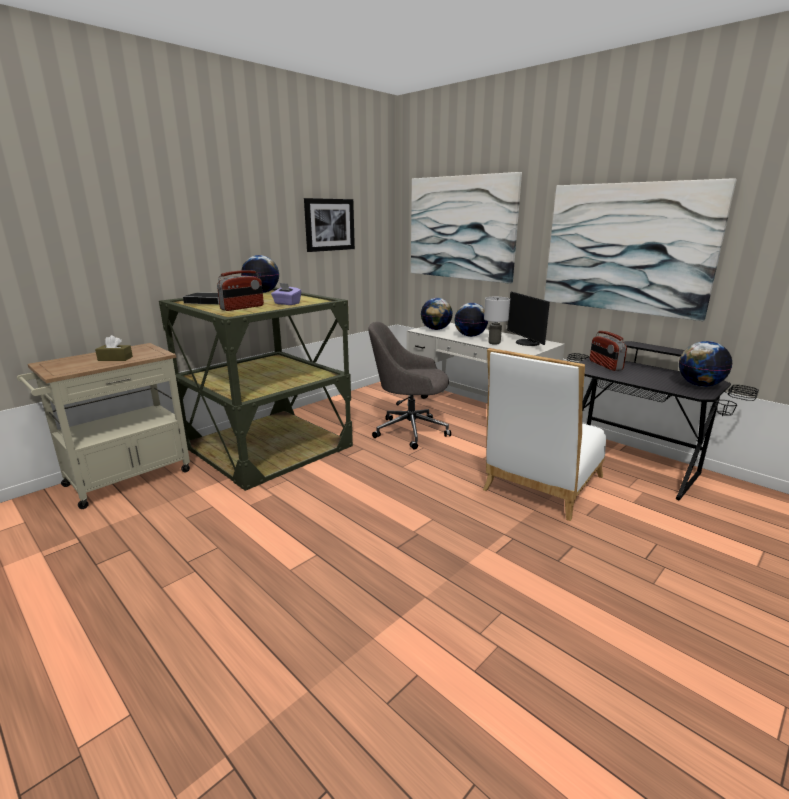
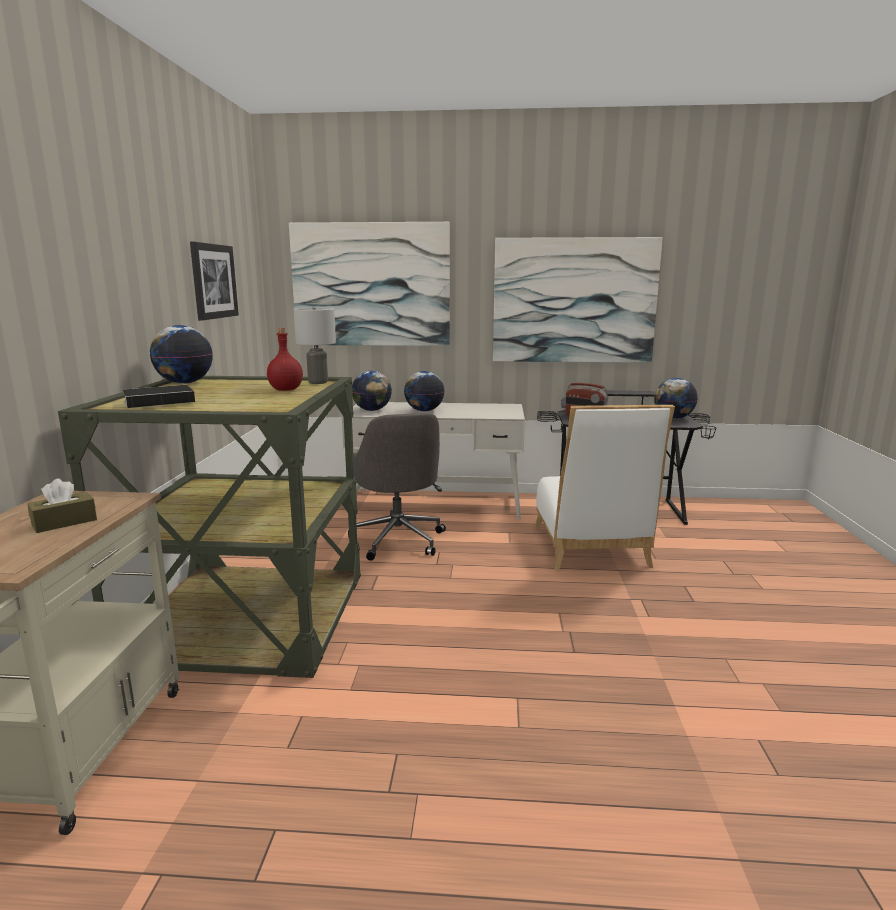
camera: 40 degrees left, 5 degrees down
radio [217,270,264,311] -> none
purple tissue box [271,283,301,305] -> red bottle [267,328,303,391]
grey office chair [368,322,451,450] -> grey office chair turned 75 degrees counterclockwise [348,413,446,561]
white table lamp [484,297,510,345] -> white table lamp moved to [294,307,336,384]
monitor [507,292,550,346] -> none

